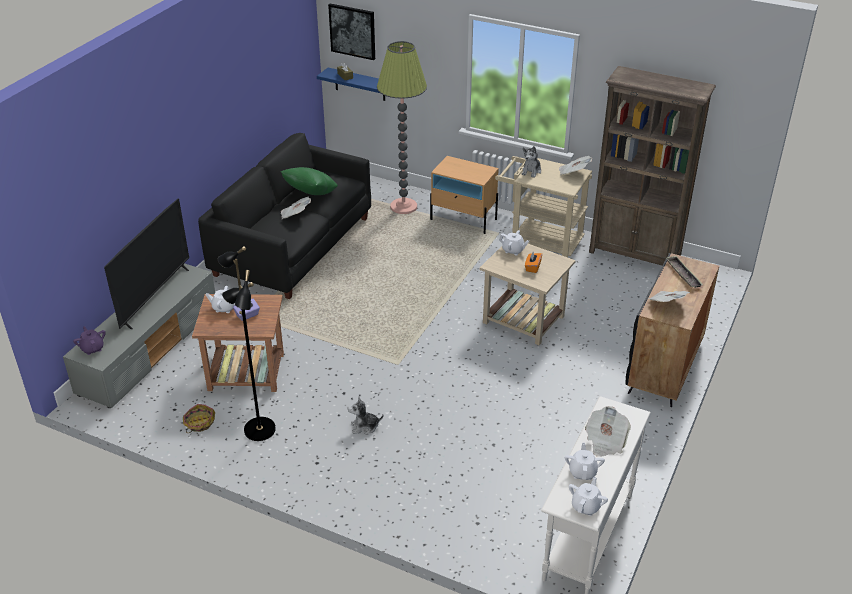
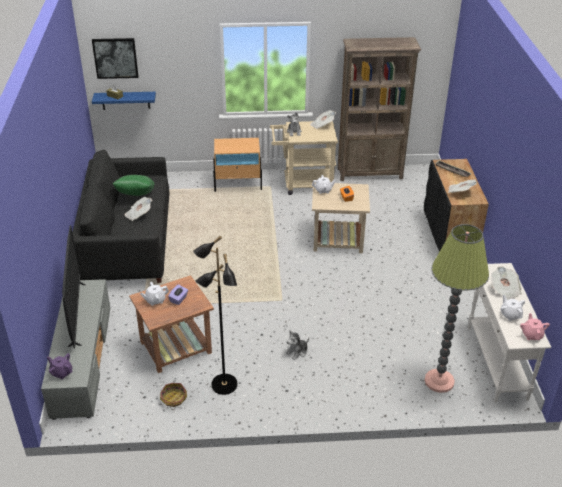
camera: 30 degrees left, 0 degrees up
floor lamp [377,41,427,214] -> floor lamp moved to [424,224,489,393]
white teapot [569,477,608,516] -> pink teapot [520,313,550,340]

